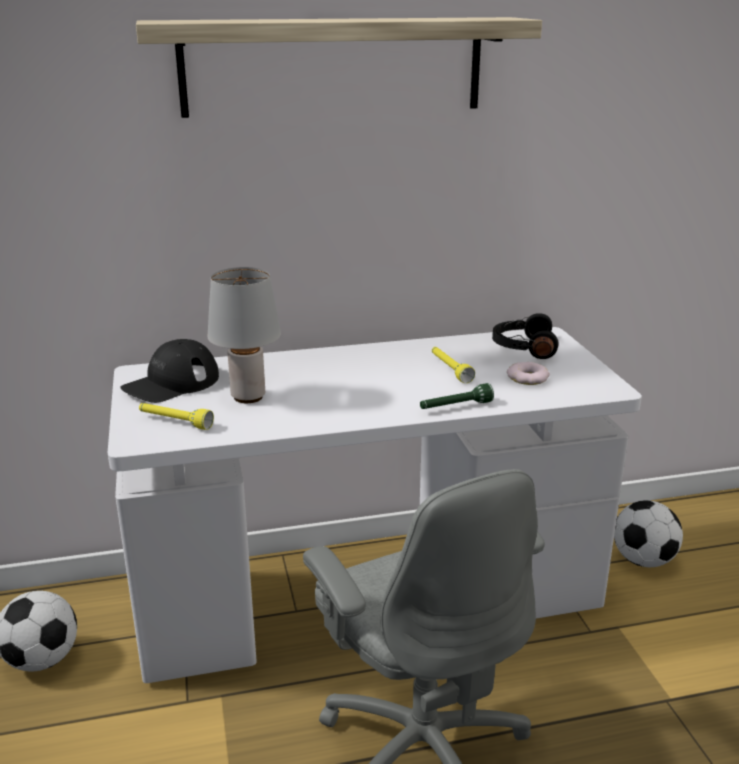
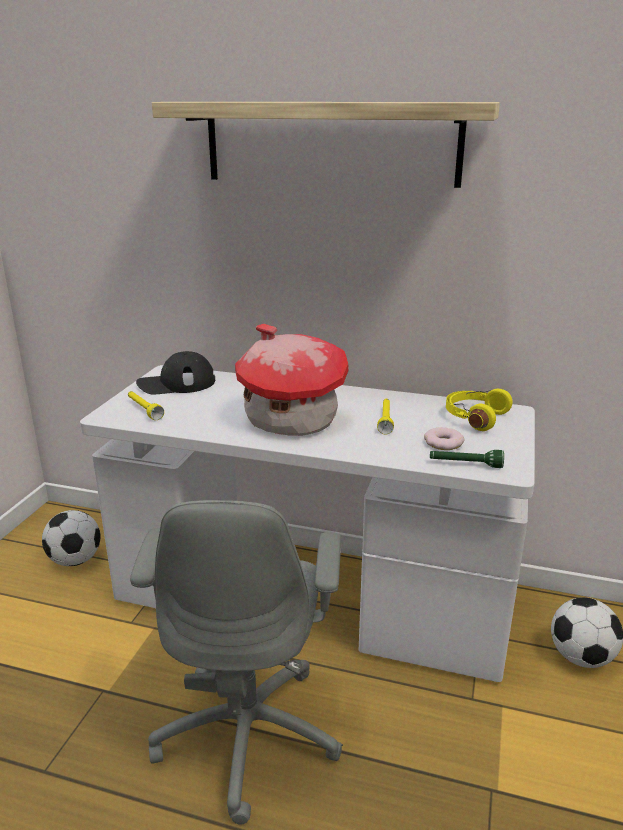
camera: 30 degrees right, 0 degrees up
grey table lamp [208,267,281,403] -> none
green flashlight [420,383,494,409] -> green flashlight moved to [430,450,504,468]
black headphones [492,313,559,359] -> yellow headphones [446,389,513,431]
none -> toy house [235,324,349,436]

